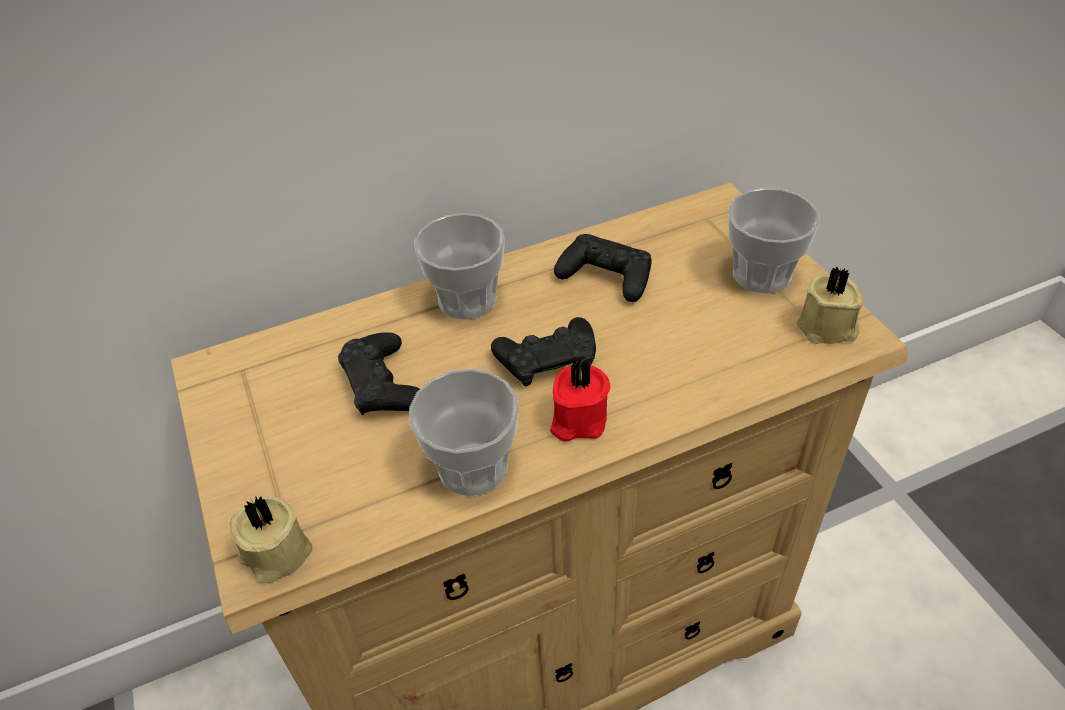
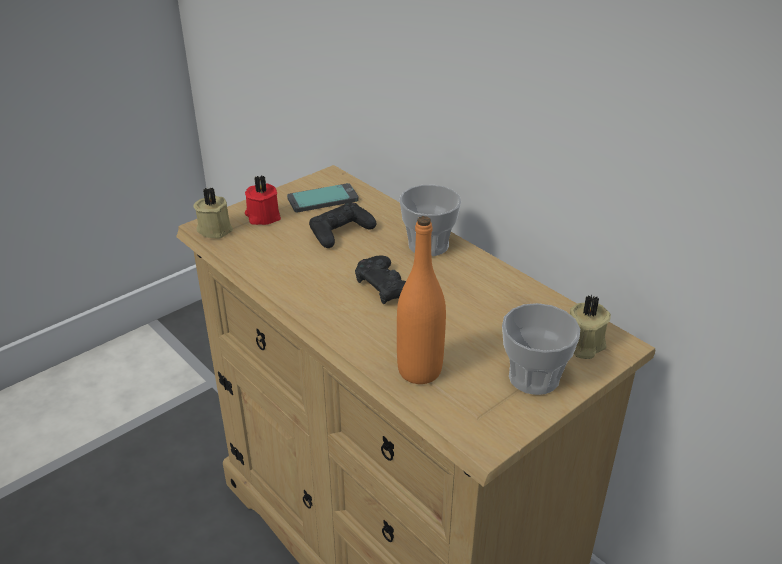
camera: 70 degrees right, 10 degrees down
cup [409,369,519,496] -> none
red candle [550,359,610,442] -> red candle moved to [245,176,281,225]
black game controller [554,234,652,302] -> none
beige candle [797,266,864,344] -> beige candle moved to [570,295,611,359]
none -> phone [287,183,359,213]
none -> orange bottle [397,216,446,384]

